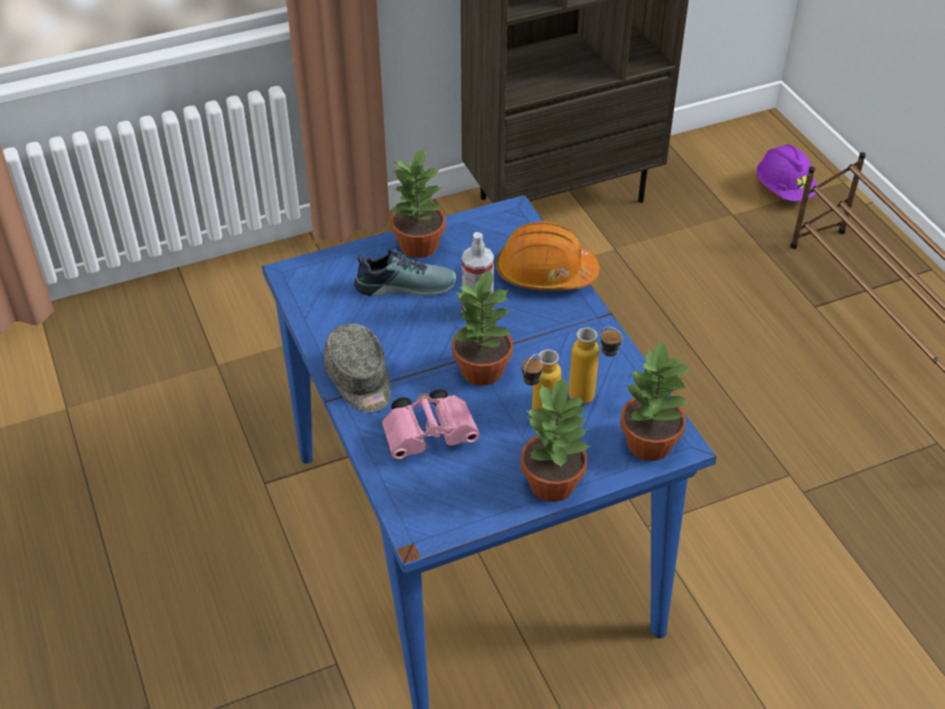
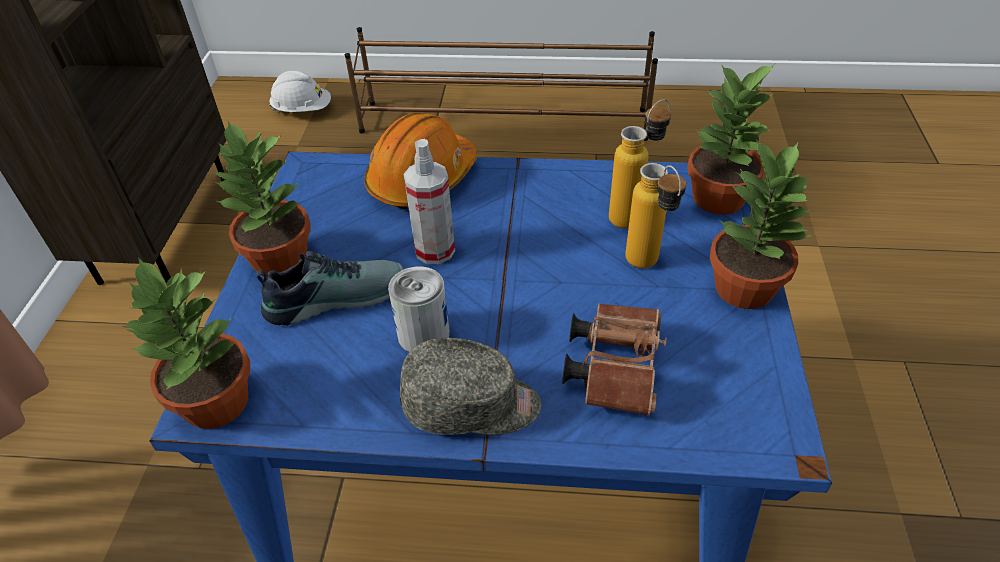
camera: 60 degrees left, 0 degrees up
shoe [354,249,456,296] -> shoe turned 45 degrees clockwise [257,251,404,326]
pink binoculars [382,389,480,460] -> brown binoculars [562,303,667,416]
potted plant [451,268,513,386] -> potted plant moved to [121,257,250,429]
purple hard hat [757,145,817,201] -> white hard hat [269,71,331,112]
none -> can [388,266,450,352]

